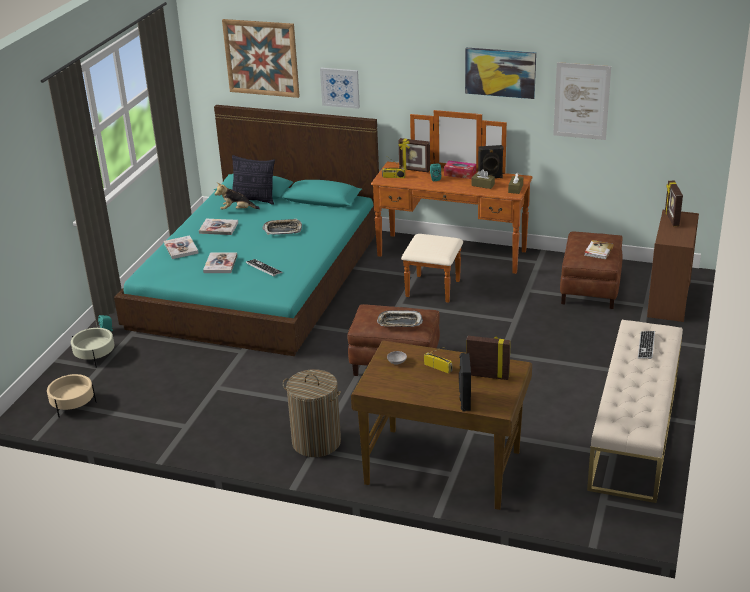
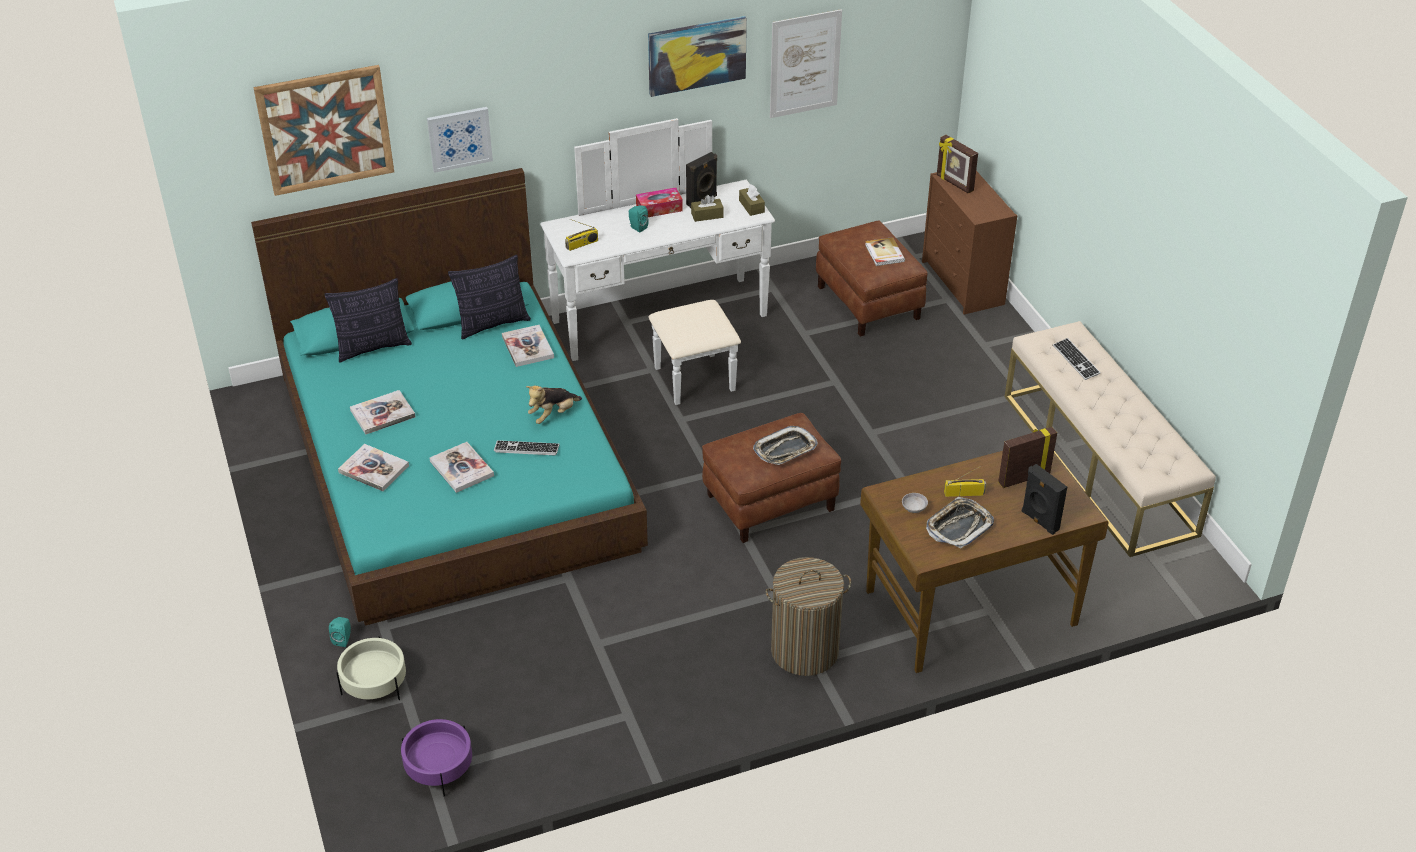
camera: 40 degrees left, 10 degrees up
beige planter [47,374,97,418] -> purple planter [401,719,472,796]
plush toy [215,183,260,210] -> plush toy moved to [526,386,582,424]
tray [263,219,302,235] -> tray moved to [926,497,994,548]
brown dresser [371,110,533,303] -> white dresser [540,118,775,405]
picture frame [398,138,430,172] -> none
none -> pillow [448,255,531,340]
none -> book [502,325,554,367]

